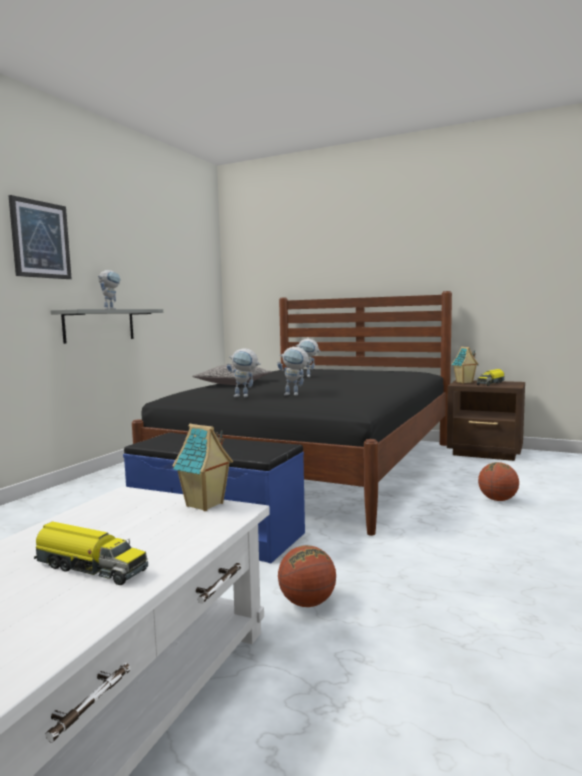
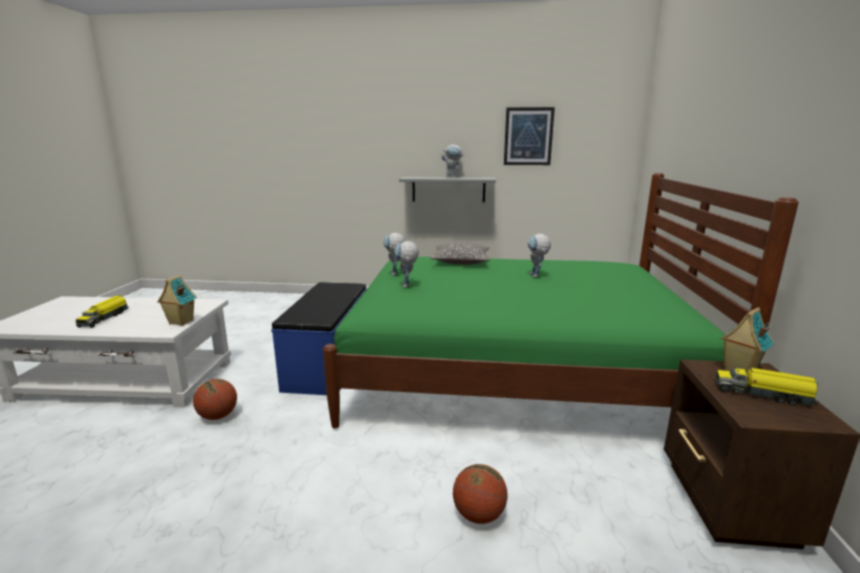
camera: 70 degrees right, 10 degrees up
picture [8,195,72,279] -> picture moved to [504,107,555,165]
black bed [132,291,452,536] -> green bed [323,173,799,429]

